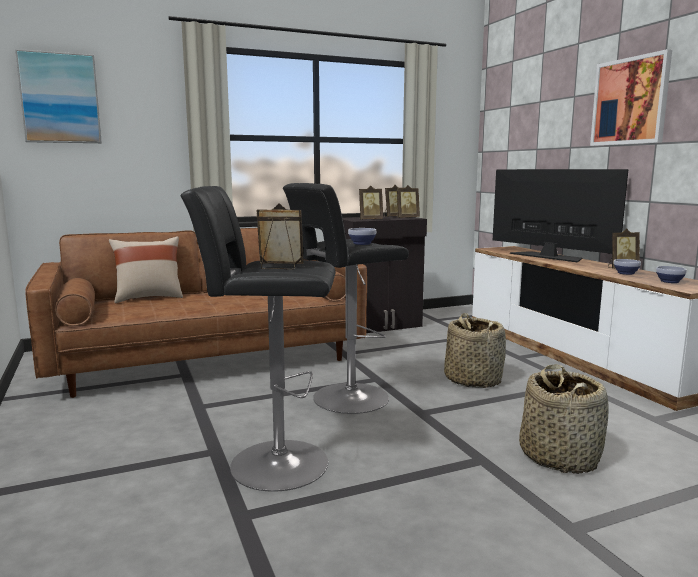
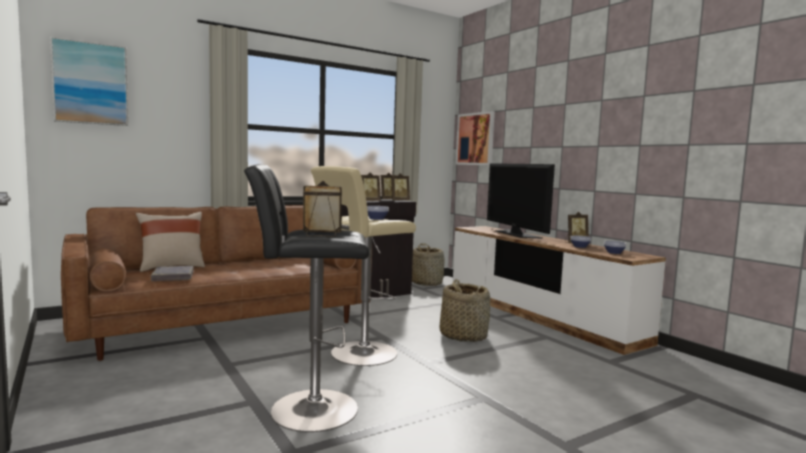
camera: 10 degrees left, 5 degrees down
black stool [283,183,409,414] -> beige stool [311,166,416,366]
television [493,169,628,263] -> television turned 150 degrees counterclockwise [487,163,555,239]
basket [519,364,609,474] -> basket moved to [412,243,445,286]
picture [590,49,672,146] -> picture moved to [456,111,495,165]
none -> grey book [151,266,194,281]

